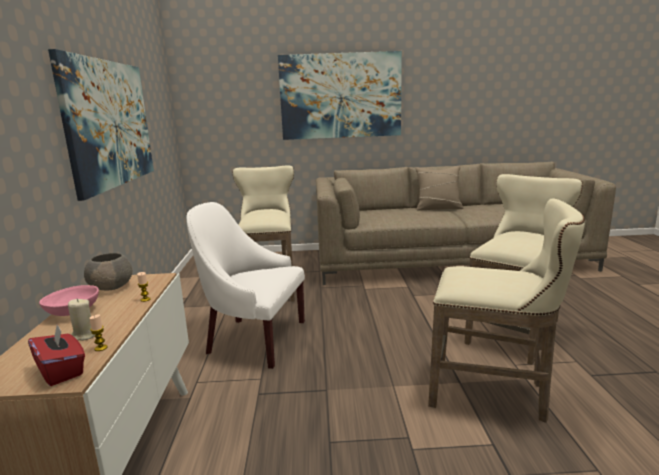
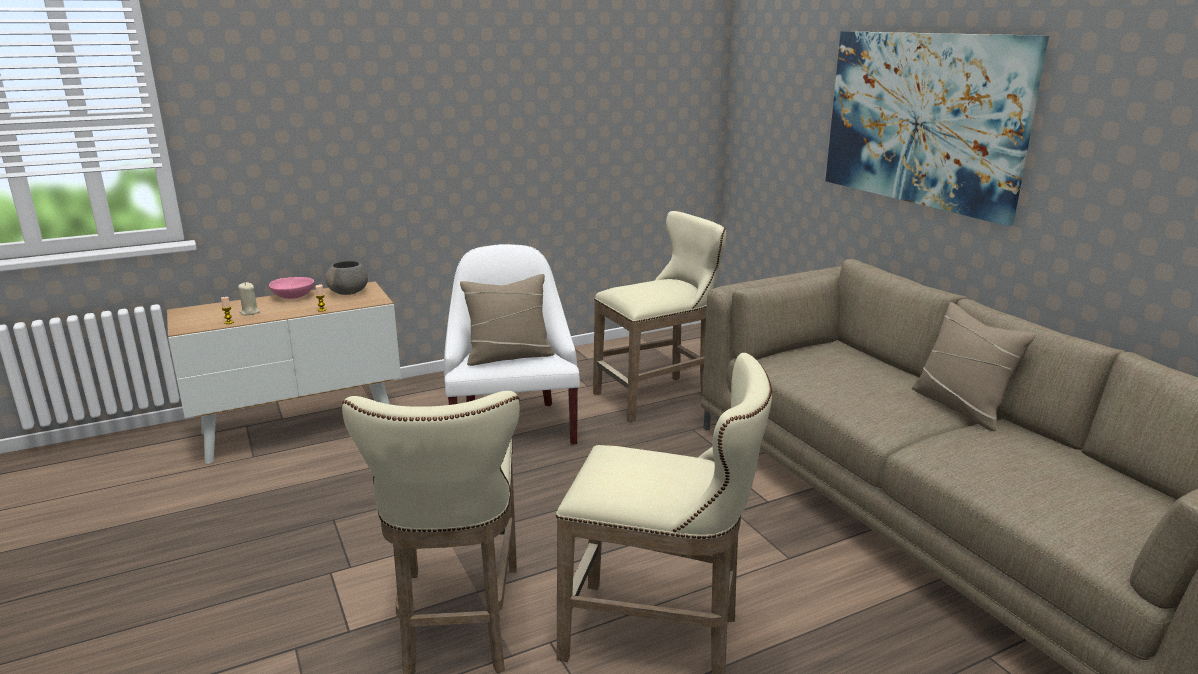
camera: 65 degrees right, 5 degrees up
red tissue box [28,325,85,386] -> none
picture [48,49,154,201] -> none
none -> beige pillow [460,274,555,366]

